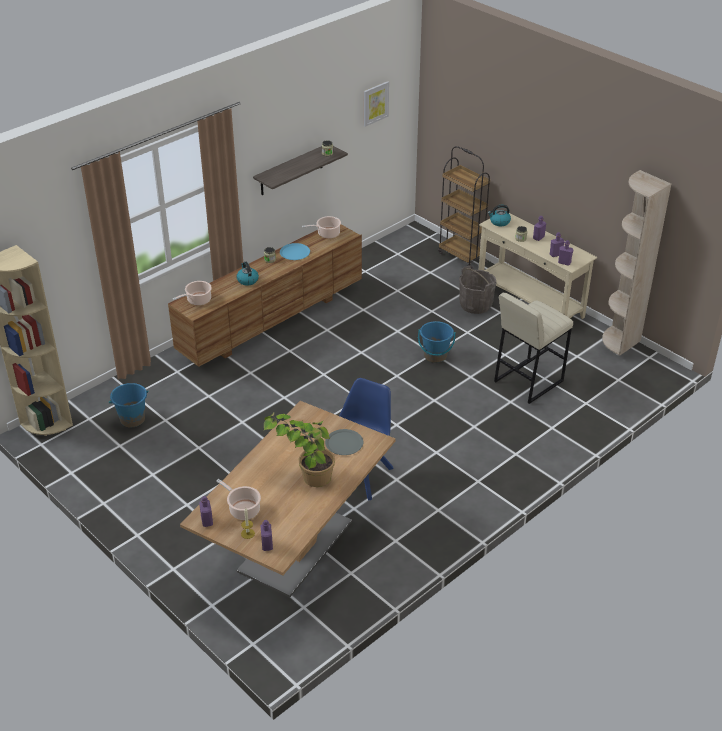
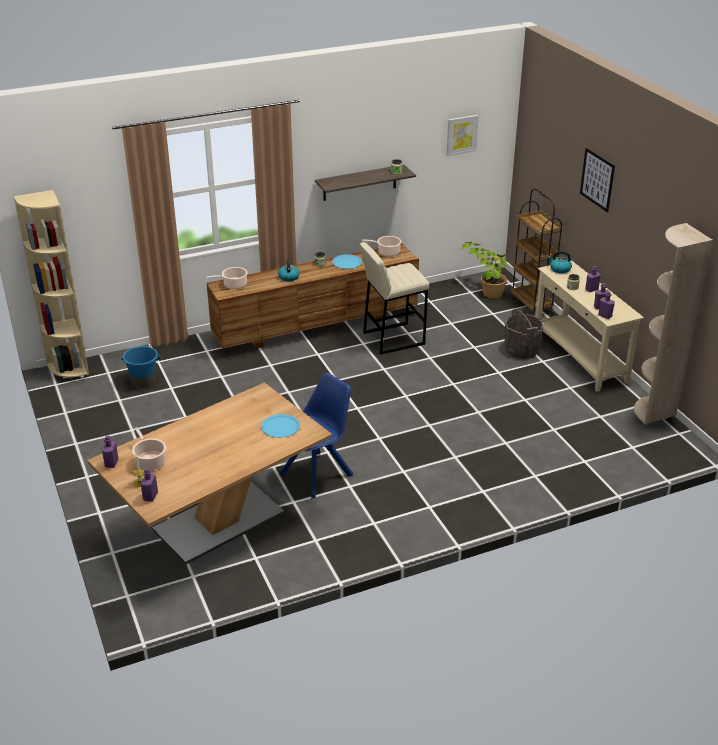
camera: 20 degrees right, 5 degrees down
potted plant [264,413,335,487] -> potted plant moved to [462,241,507,299]
grey plate [325,429,363,455] -> blue plate [261,414,300,438]
blue bucket [418,321,456,363] -> none
beige stool [494,292,573,404] -> beige stool moved to [359,242,429,355]
none -> picture [580,148,615,212]

